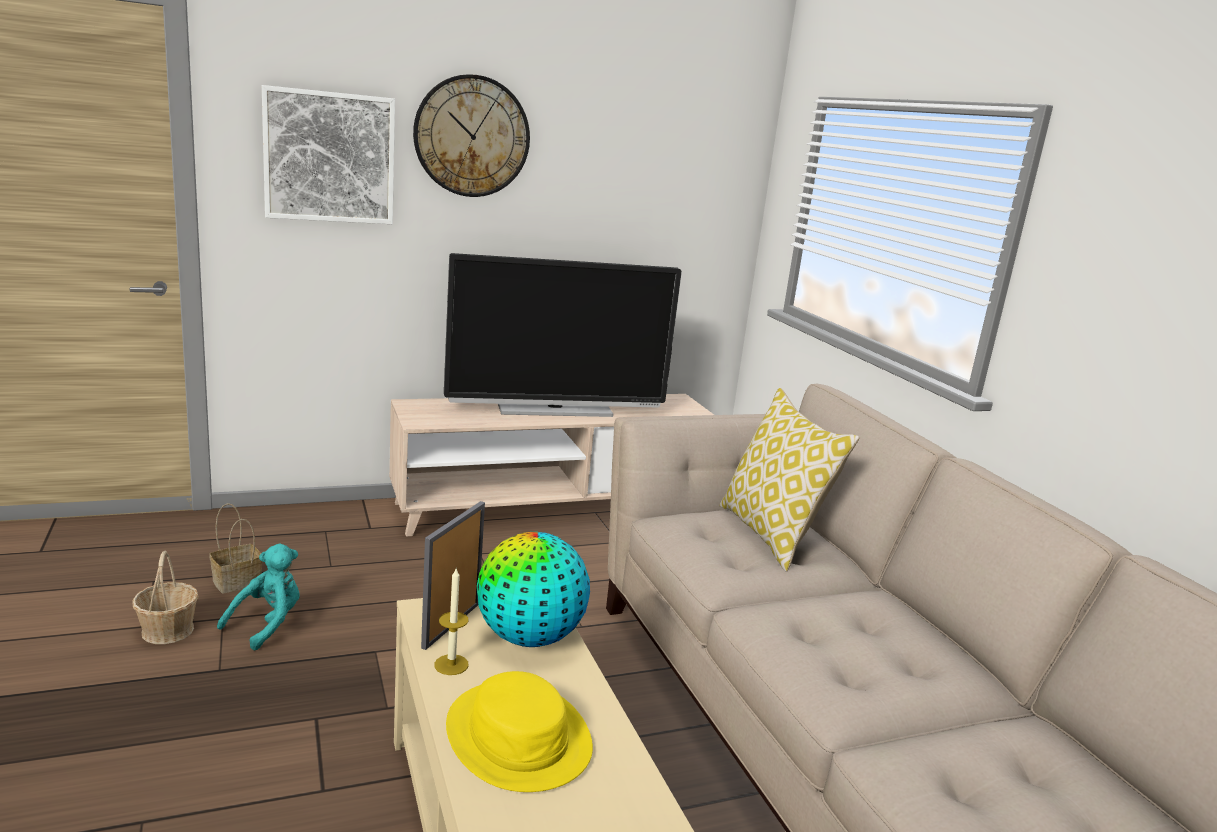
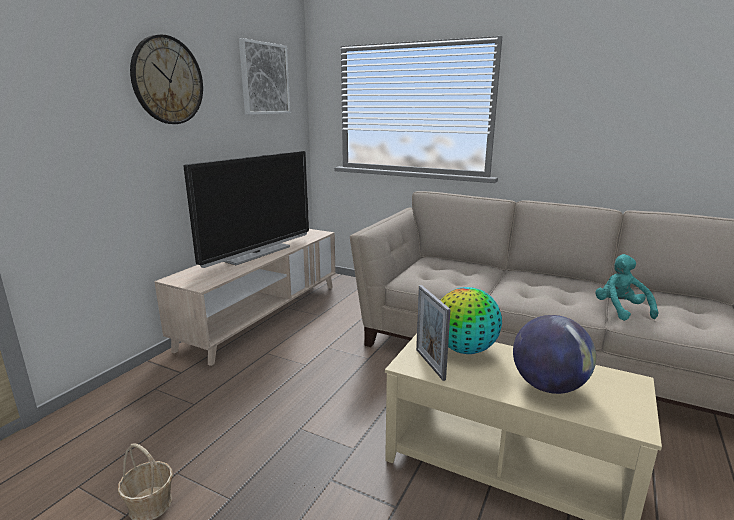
camera: 40 degrees left, 0 degrees up
basket [210,503,262,594] -> none
turquoise plush toy [217,544,300,651] -> turquoise plush toy moved to [595,254,658,321]
picture [262,85,395,224] -> picture moved to [239,38,290,115]
candle [434,567,469,675] -> none
yellow hat [446,671,593,792] -> globe [513,315,596,394]
pillow [720,388,859,572] -> none

